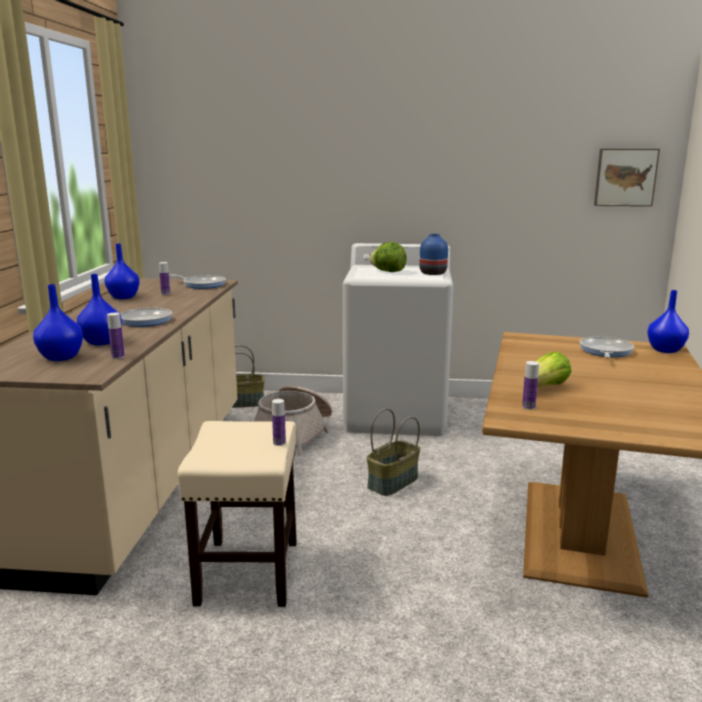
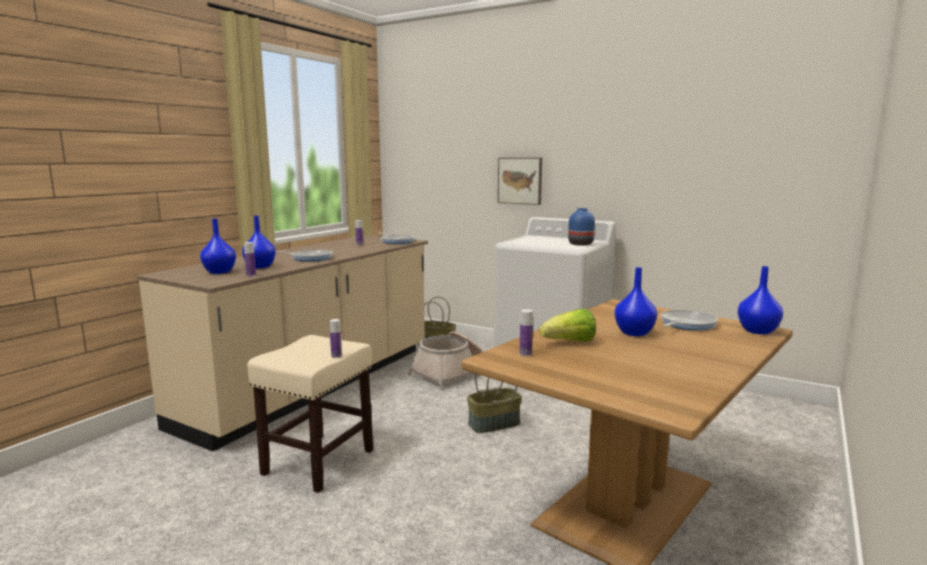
camera: 25 degrees right, 5 degrees down
blue vase [105,244,140,299] -> blue vase moved to [614,267,657,336]
lettuce [369,242,407,272] -> none
picture [594,149,660,206] -> picture moved to [498,158,542,205]

